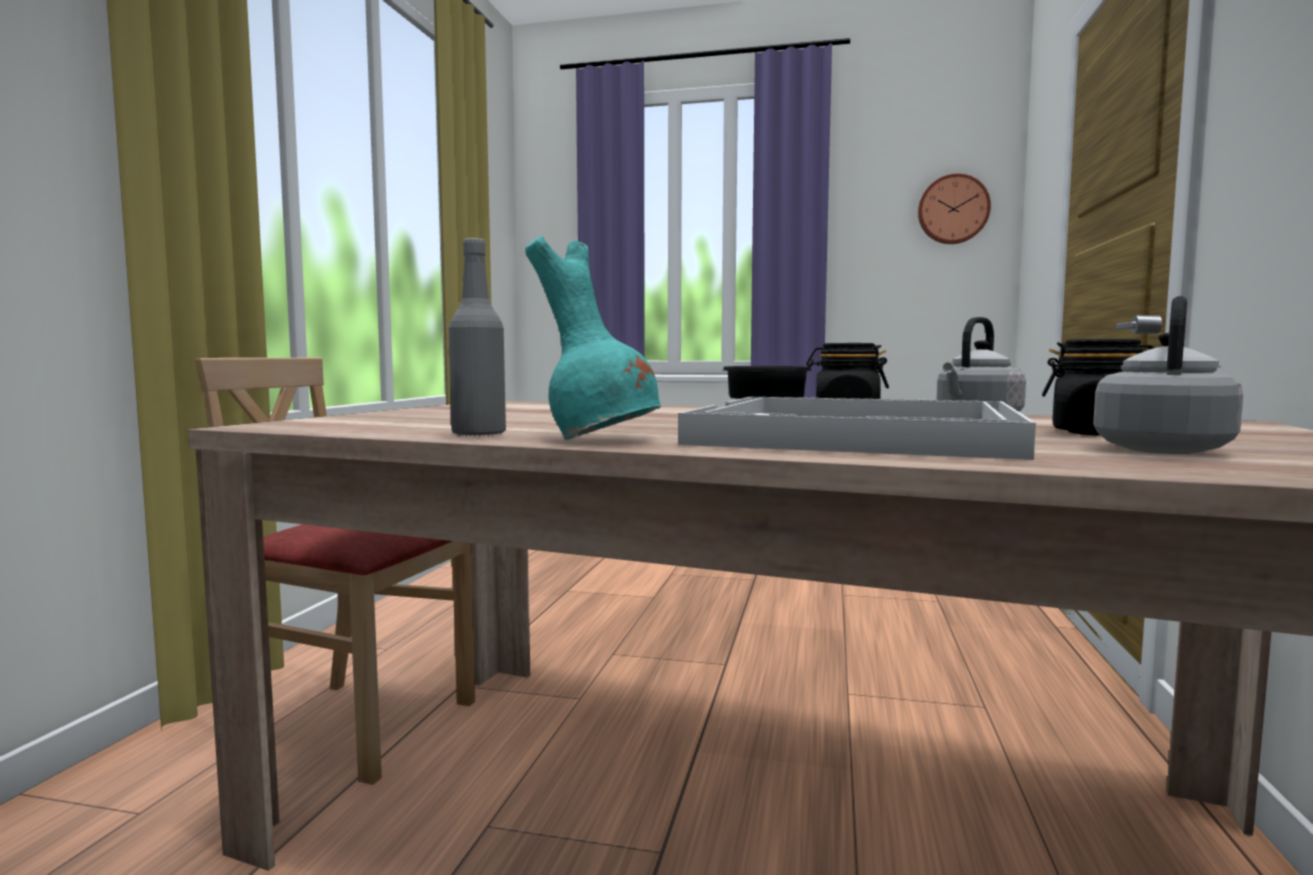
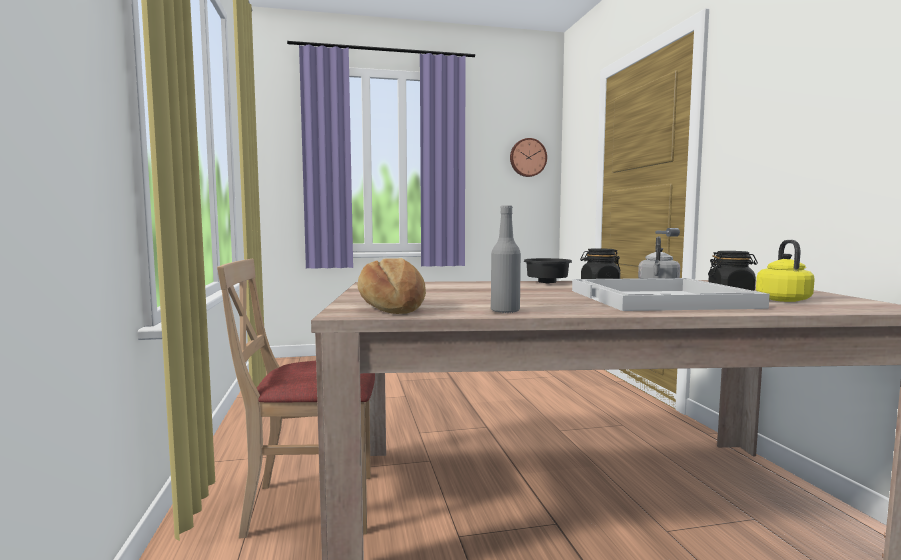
camera: 25 degrees left, 0 degrees up
turquoise vase [525,236,661,440] -> none
grey kettle [1093,296,1243,454] -> yellow kettle [756,240,815,302]
none -> bread [358,258,426,314]

